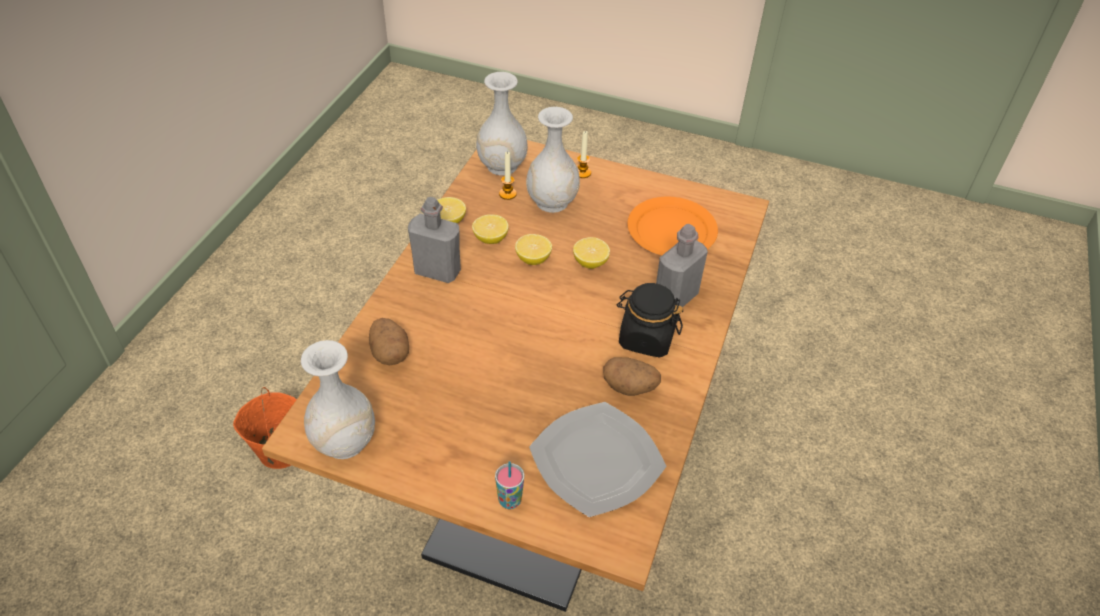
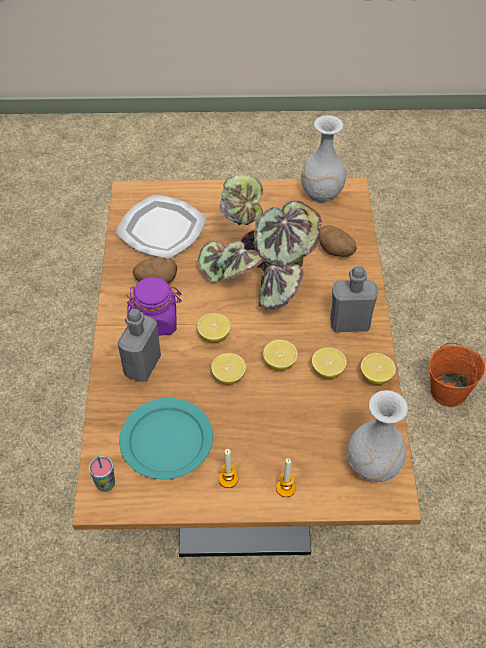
camera: 160 degrees right, 5 degrees up
cup [495,461,524,509] -> cup moved to [89,456,115,492]
candle [499,151,517,200] -> candle moved to [219,449,238,488]
white vase [526,107,580,213] -> none
black jar [617,283,683,357] -> purple jar [127,277,182,336]
orange plate [627,197,718,255] -> turquoise plate [119,398,213,480]
none -> lemon [197,313,231,343]
none -> potted plant [198,173,322,310]

